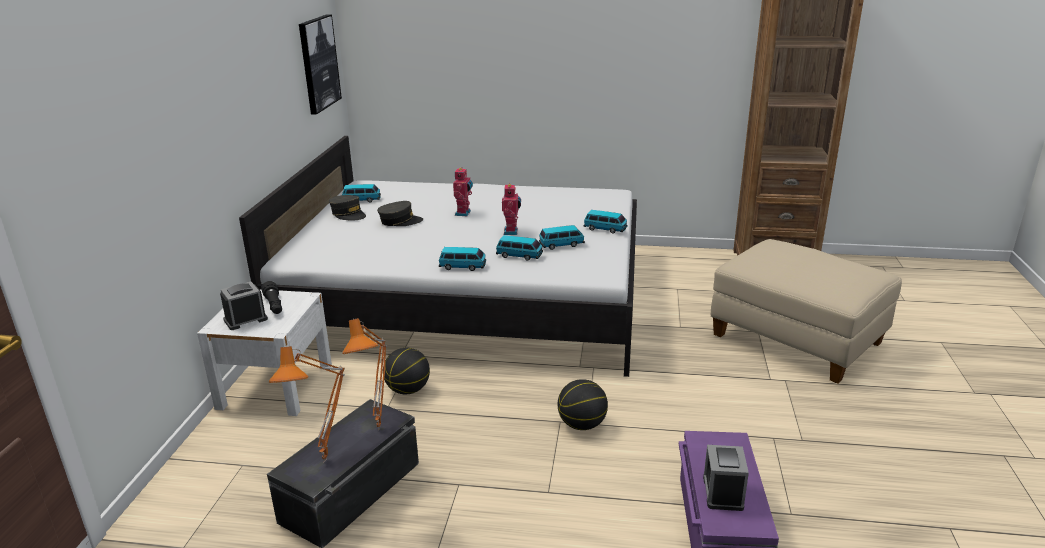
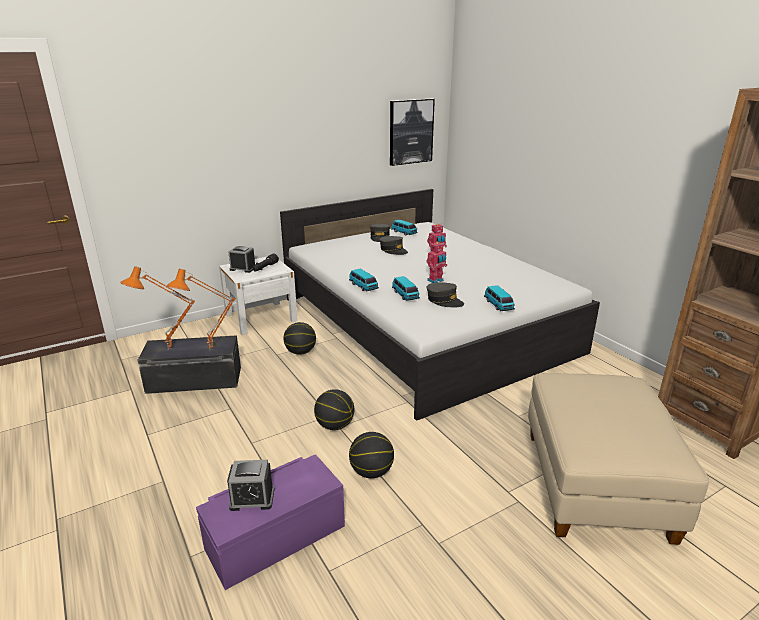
camera: 50 degrees right, 0 degrees up
toy car [539,225,585,250] -> grey cap [426,282,464,307]
alarm clock [703,445,749,511] -> alarm clock turned 150 degrees counterclockwise [227,460,275,511]
none -> basketball [349,432,394,478]

